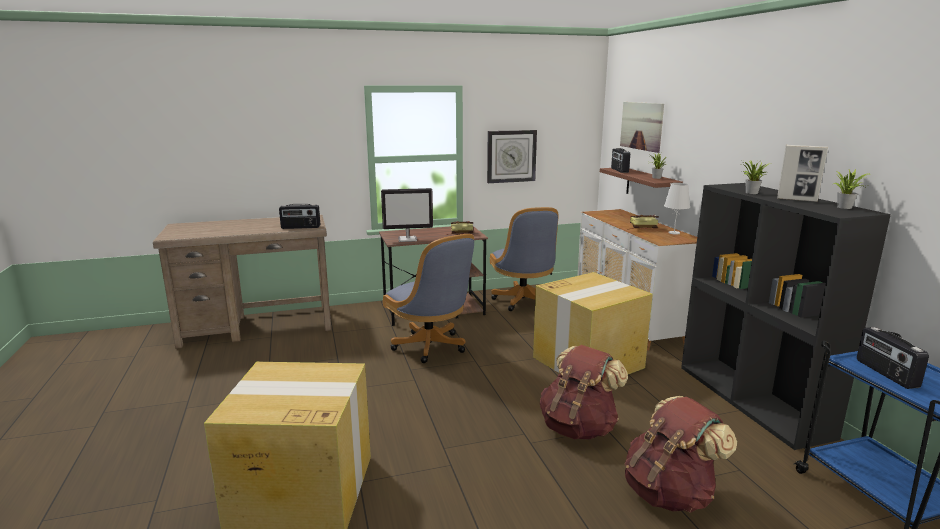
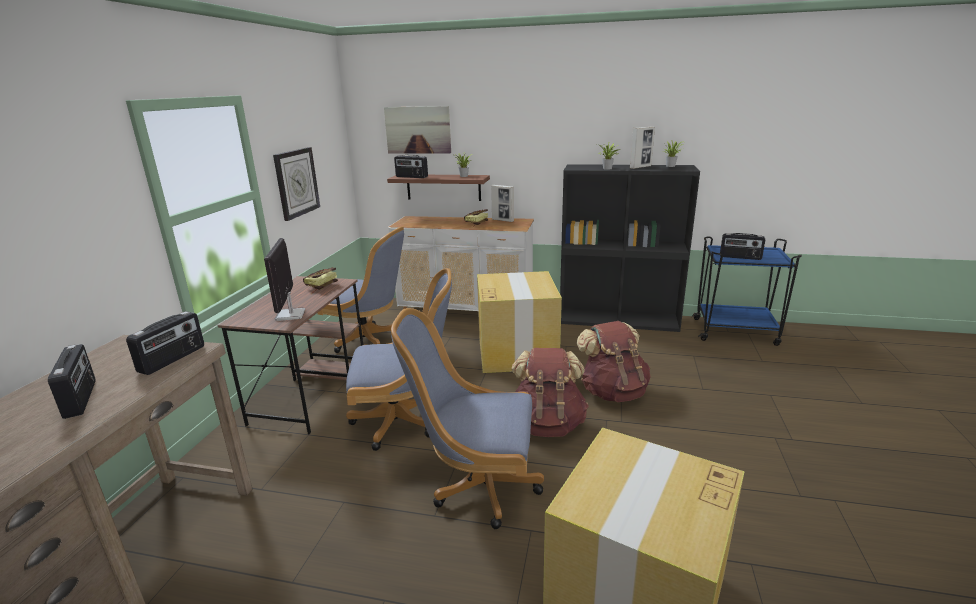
camera: 60 degrees left, 5 degrees up
monitor [381,188,433,242] -> monitor turned 150 degrees clockwise [264,238,305,321]
brown backpack [625,396,737,513] -> brown backpack moved to [512,348,589,437]
white table lamp [664,183,690,235] -> picture frame [491,185,514,222]
none -> radio [48,344,96,419]
none -> blue office chair [391,308,544,529]

